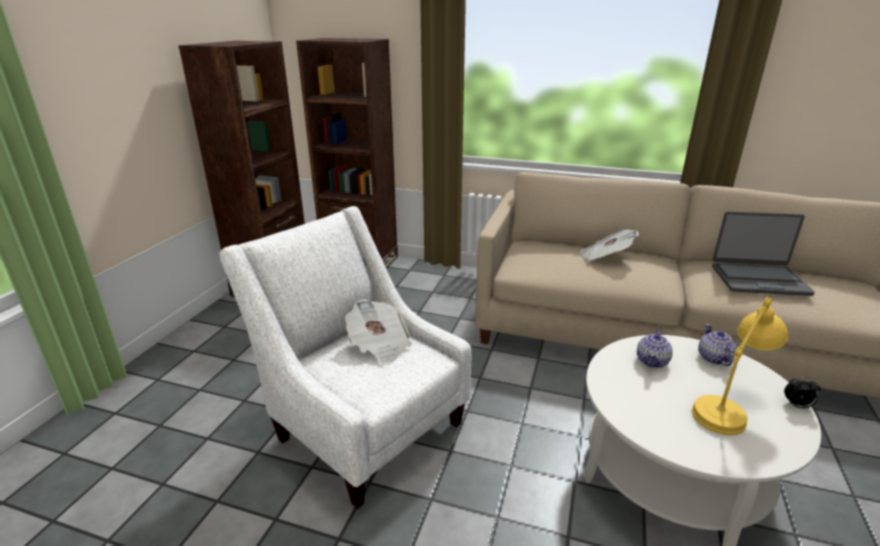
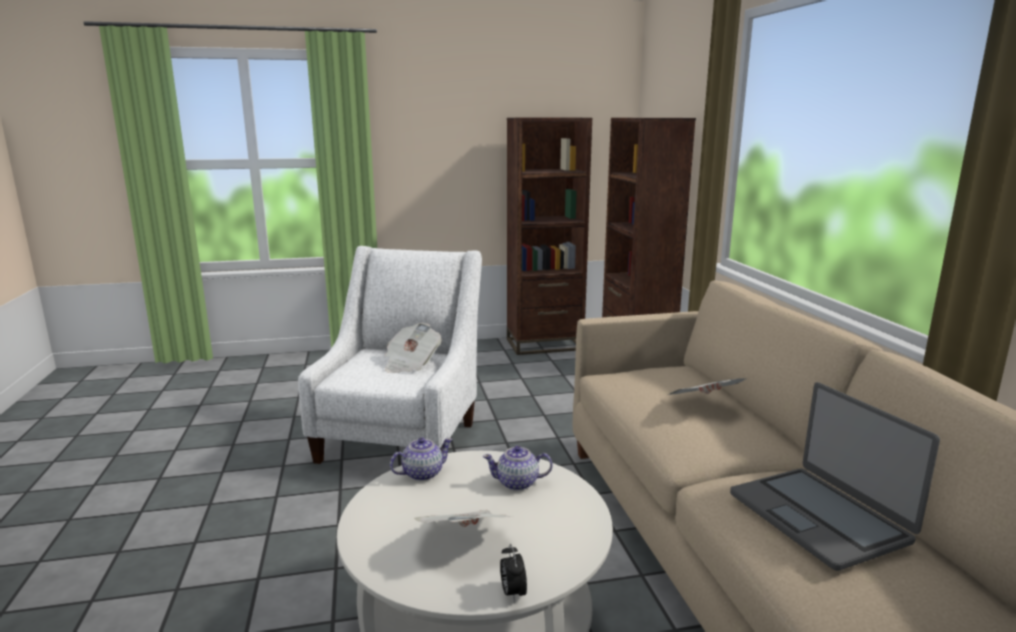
camera: 60 degrees right, 10 degrees down
yellow table lamp [692,297,788,435] -> newspaper [414,510,512,527]
teapot [698,324,736,366] -> teapot moved to [390,437,453,481]

